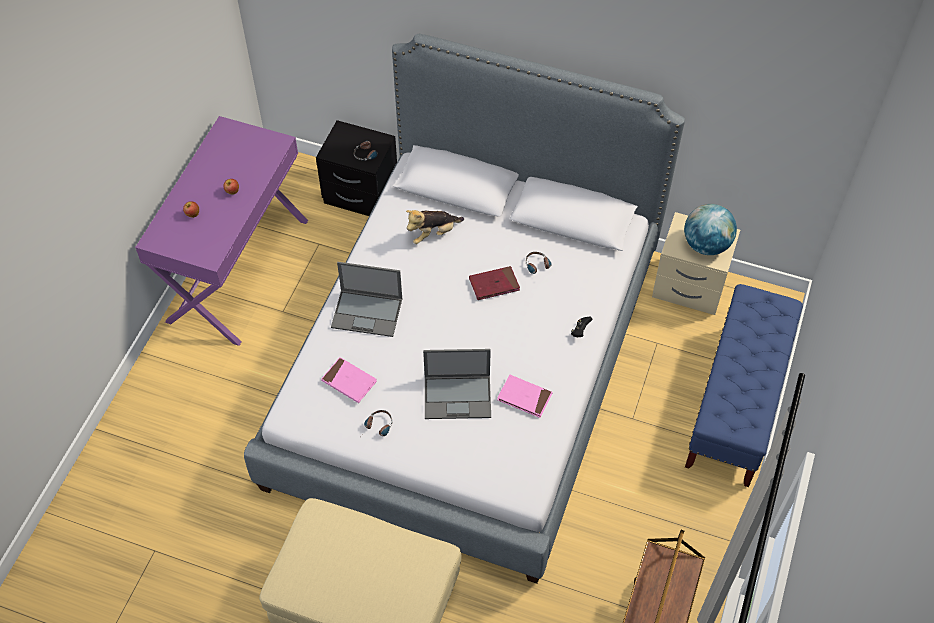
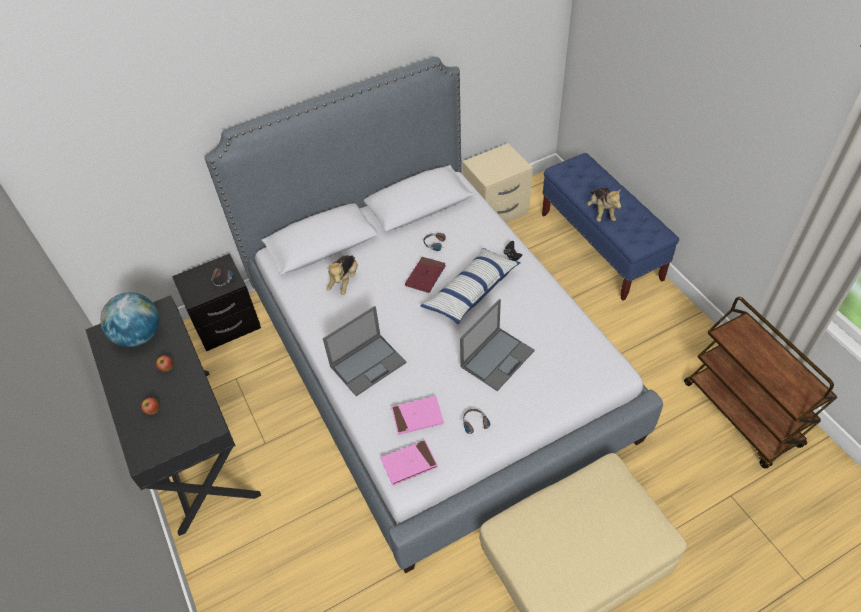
camera: 45 degrees left, 5 degrees down
purple desk [135,116,308,346] -> black desk [86,295,261,536]
pink book [497,375,553,418] -> pink book moved to [380,440,438,486]
globe [684,204,737,255] -> globe moved to [100,292,159,347]
none -> pillow [420,248,521,324]
none -> plush toy [587,188,621,222]

